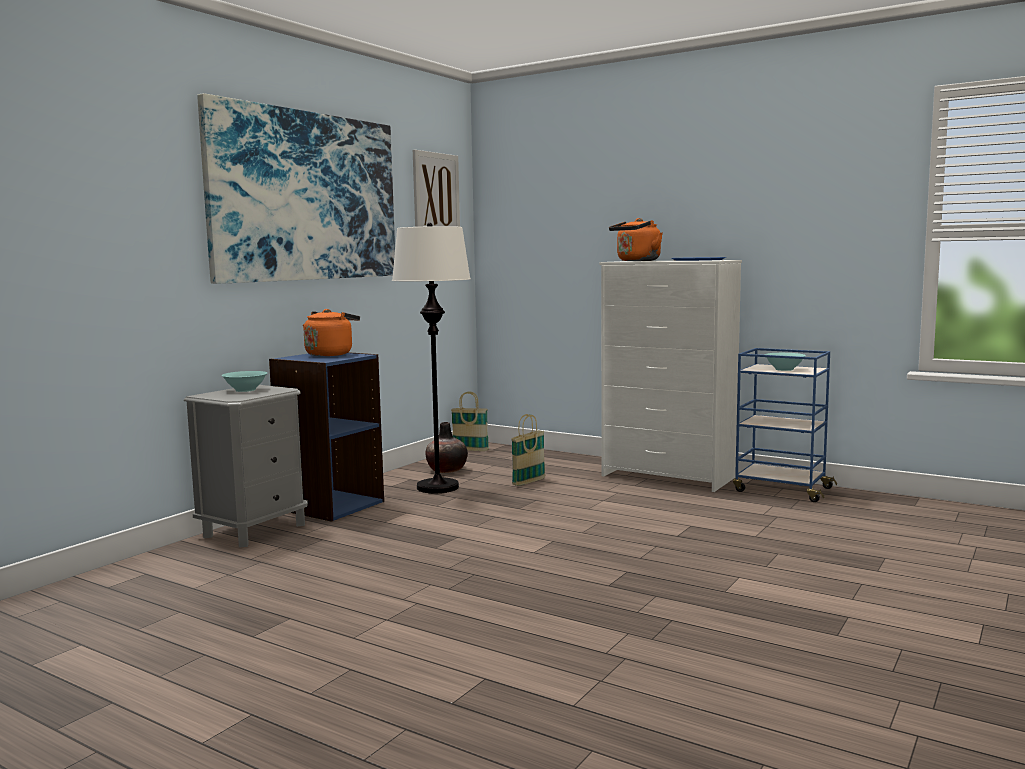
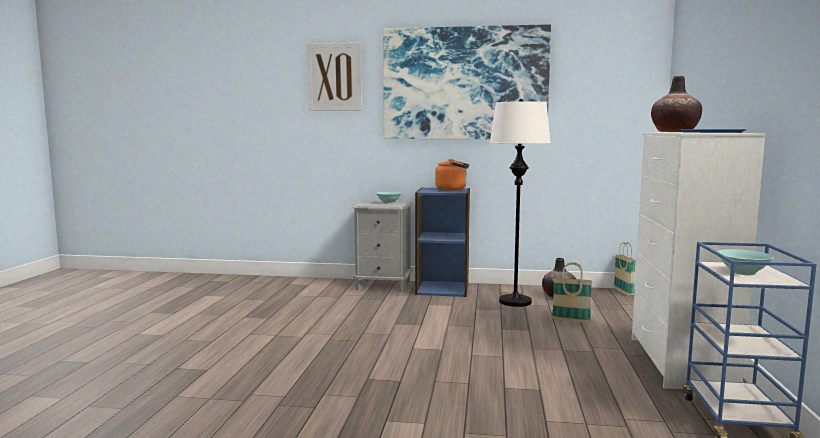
camera: 65 degrees right, 0 degrees up
picture [413,150,460,227] -> picture moved to [307,43,362,111]
orange kettle [609,218,663,261] -> vase [651,76,702,132]

